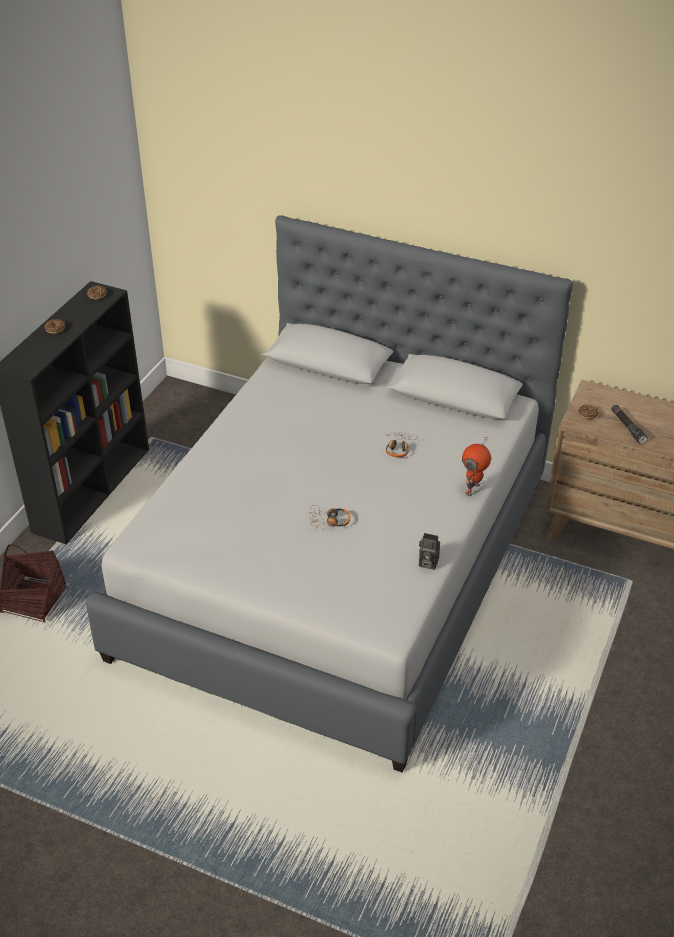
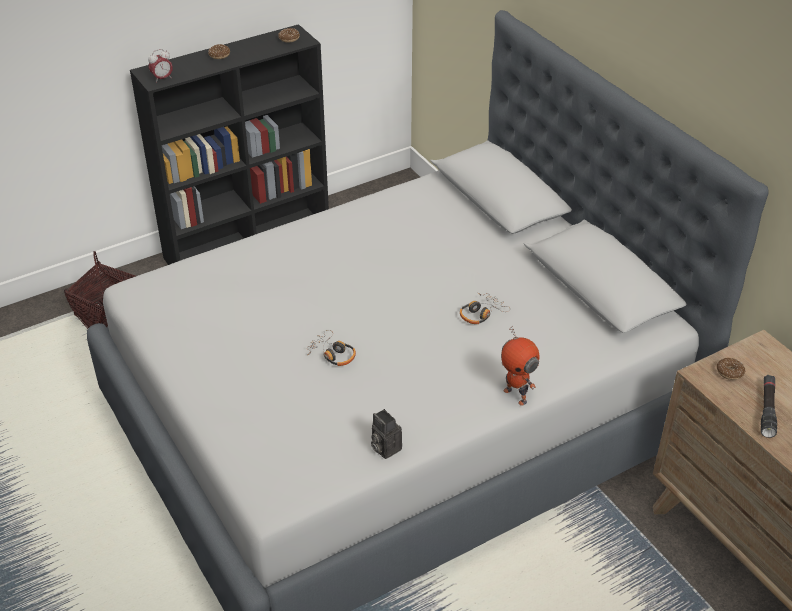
camera: 35 degrees right, 0 degrees up
toy robot [462,437,491,496] -> toy robot turned 105 degrees counterclockwise [501,326,539,406]
none -> alarm clock [148,49,173,83]

